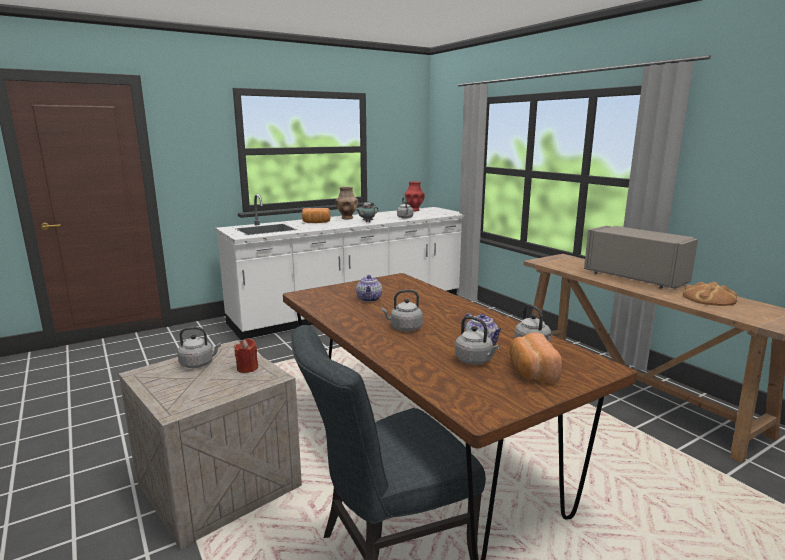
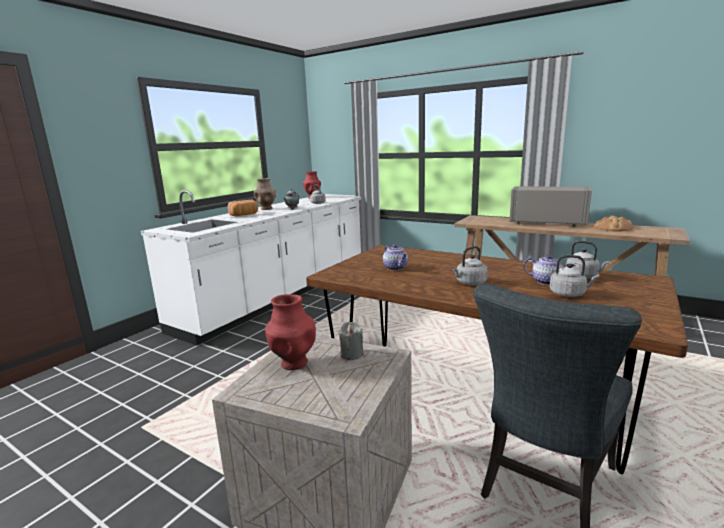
camera: 25 degrees left, 0 degrees up
grey kettle [178,327,221,368] -> red vase [265,294,316,370]
red candle [234,338,258,373] -> grey candle [338,322,364,360]
bread [510,333,562,383] -> none

